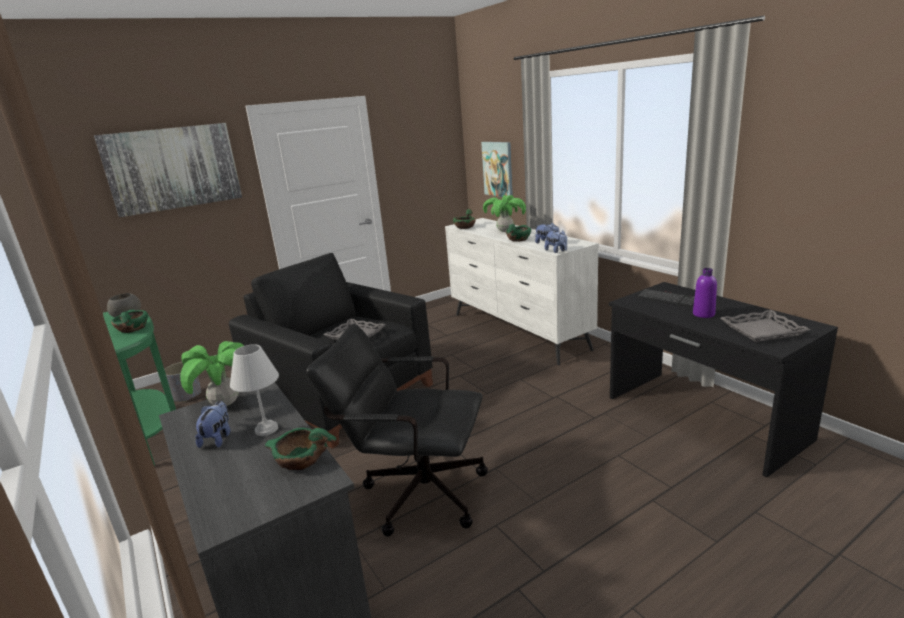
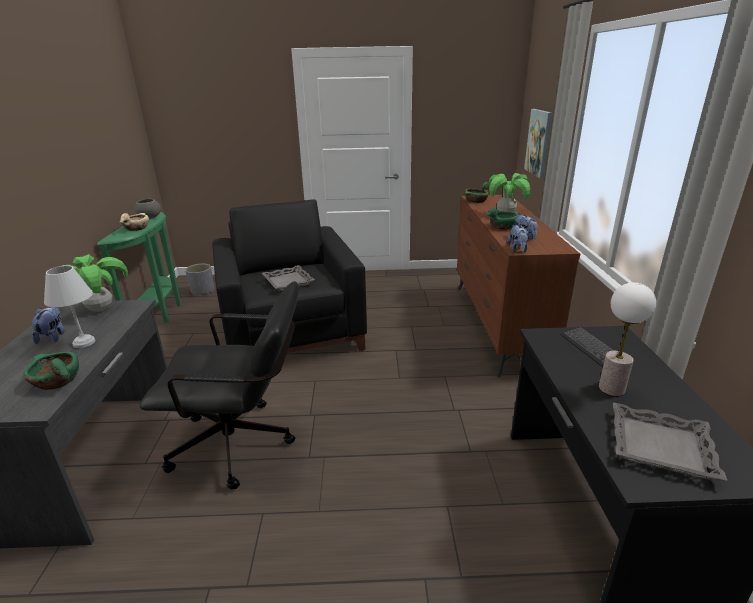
camera: 30 degrees right, 5 degrees up
picture [94,123,242,217] -> none
green bowl [111,310,148,333] -> beige bowl [120,213,149,231]
plush toy [195,401,230,448] -> plush toy turned 45 degrees counterclockwise [32,307,65,344]
black office chair [306,323,488,537] -> black office chair turned 135 degrees clockwise [140,281,299,490]
white dresser [445,218,599,365] -> brown dresser [457,195,580,377]
purple bottle [693,268,717,318] -> table lamp [599,283,656,396]

